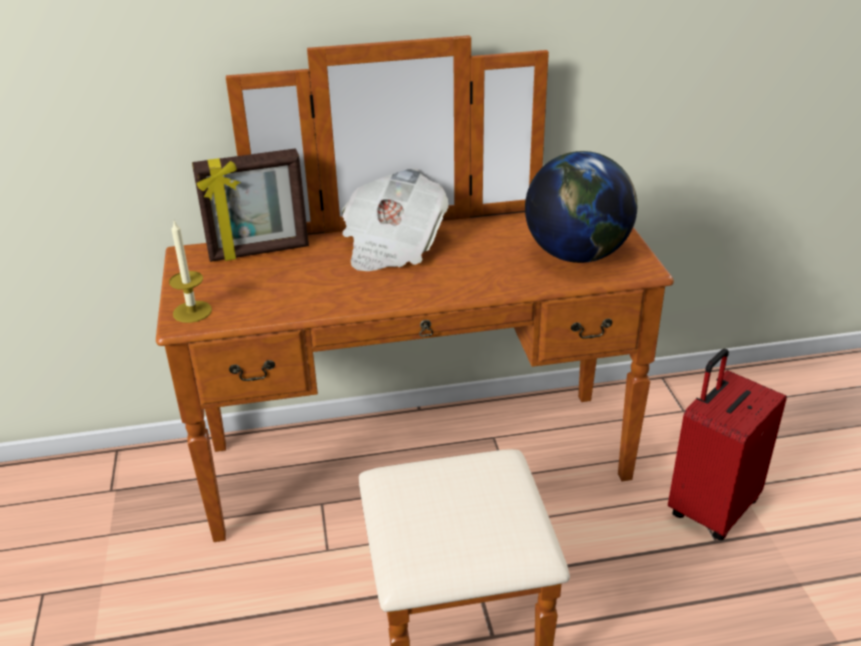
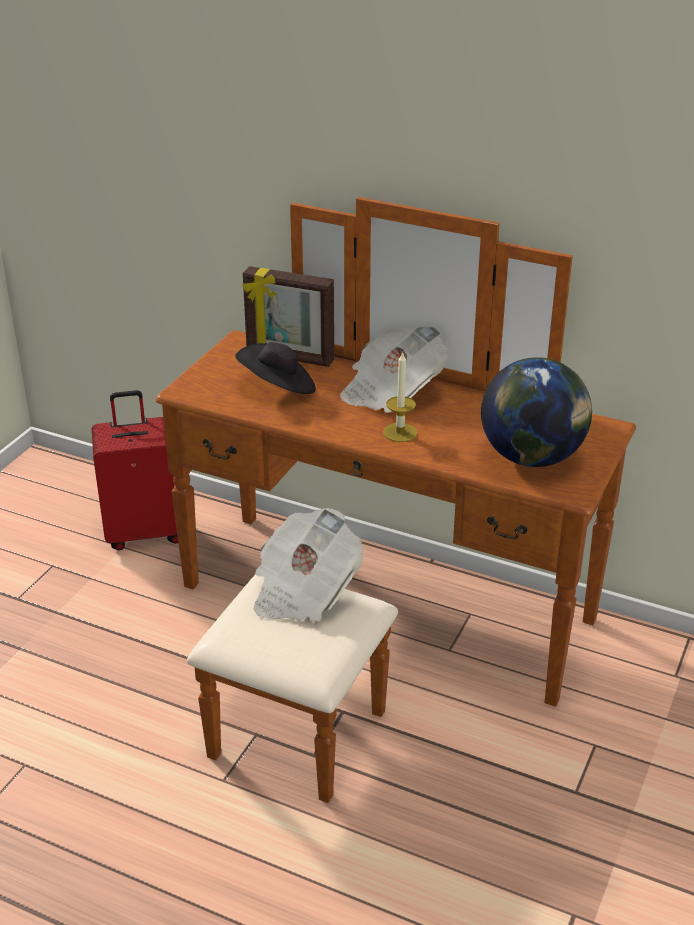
camera: 35 degrees right, 0 degrees up
candle [169,221,212,323] -> candle moved to [383,351,417,442]
red suitcase [668,349,787,540] -> red suitcase moved to [92,390,178,550]
none -> black hat [235,342,316,394]
none -> newspaper [254,508,363,622]

